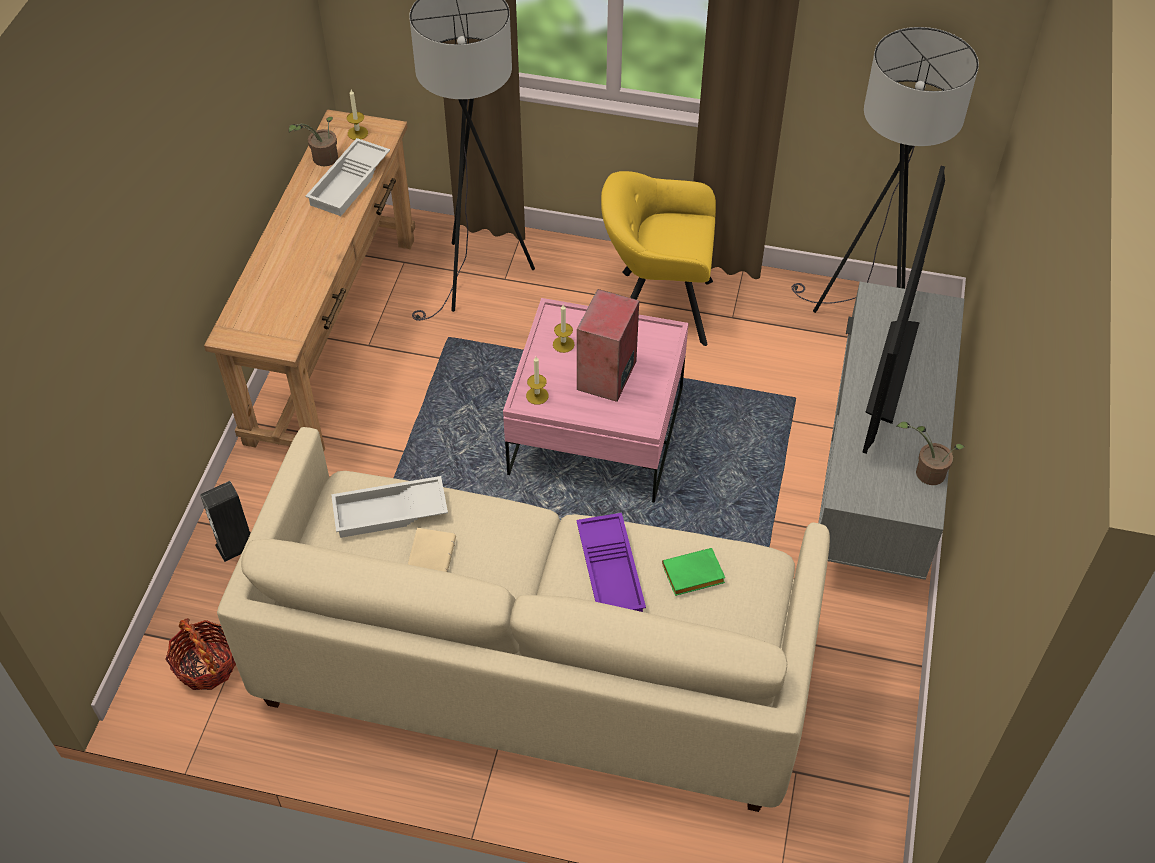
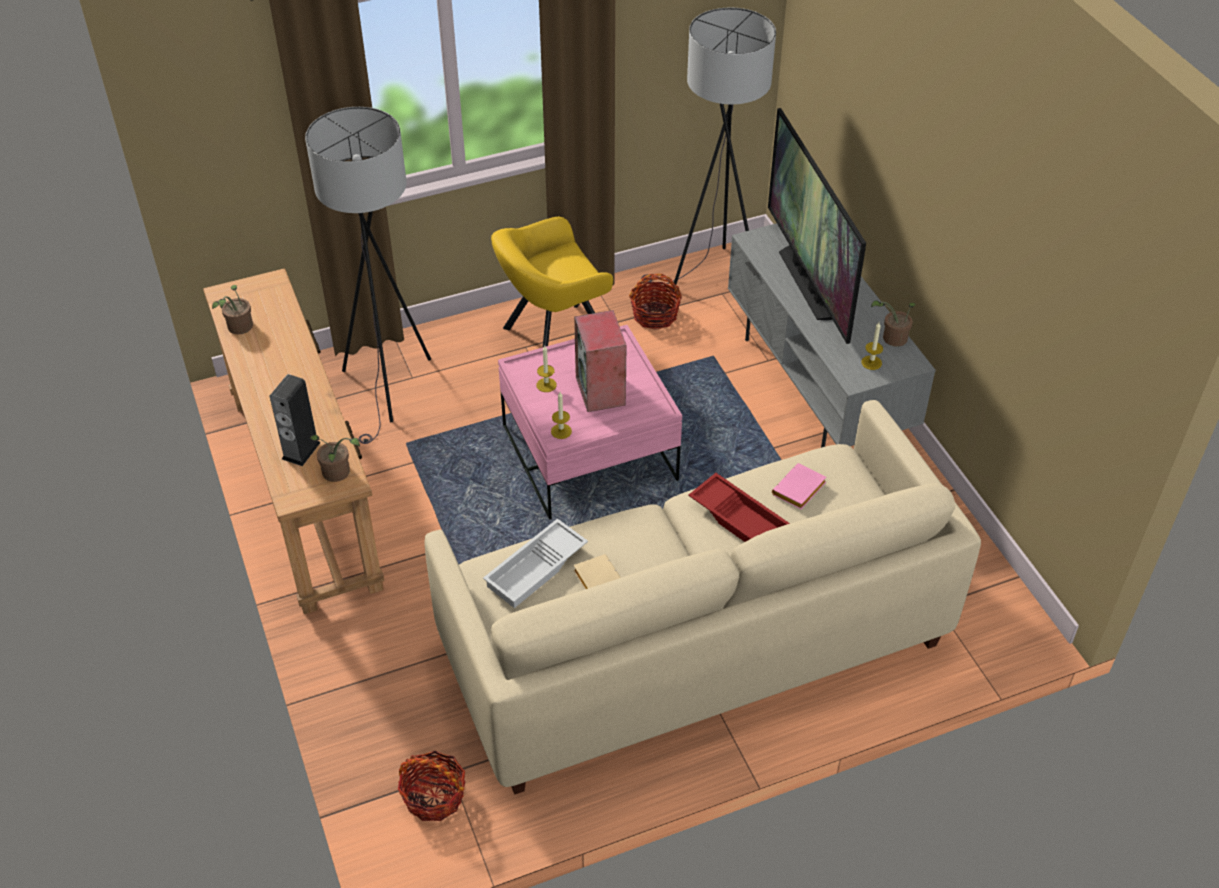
camera: 35 degrees left, 5 degrees down
speaker [200,481,250,562] -> speaker moved to [270,374,321,466]
white tray [305,138,390,216] -> none
candle [347,90,368,140] -> candle moved to [861,322,883,370]
purple tray [576,513,646,612] -> red tray [688,473,790,542]
green book [662,548,725,596] -> pink book [772,463,827,509]
none -> potted plant [310,435,360,482]
none -> basket [629,274,682,330]

